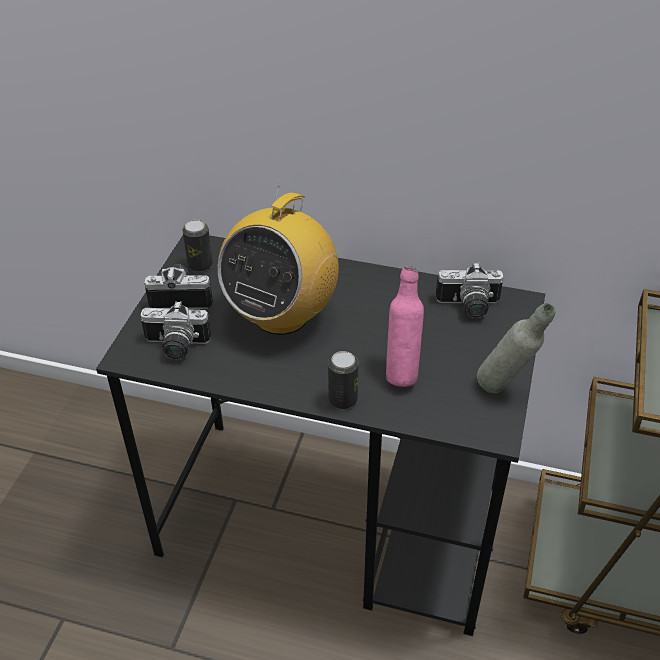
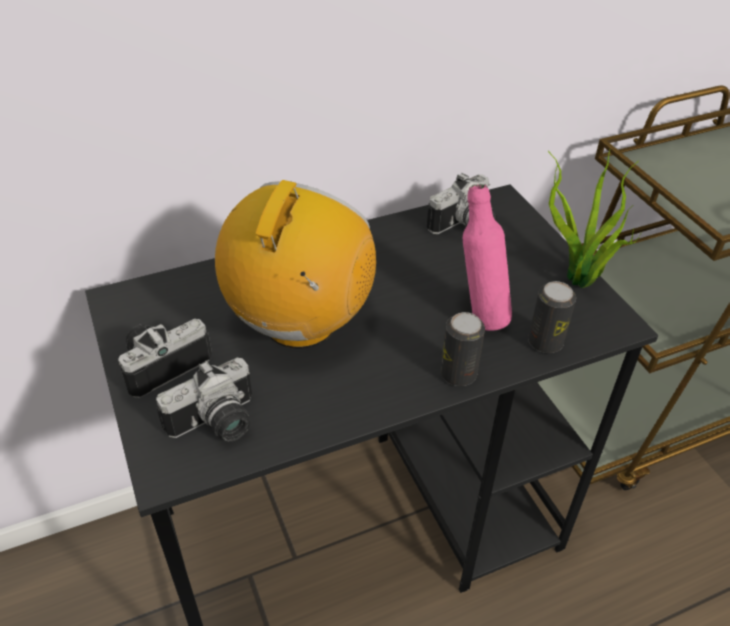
camera: 40 degrees left, 0 degrees up
can [182,220,213,272] -> can moved to [528,281,576,353]
radio [218,186,339,335] -> radio turned 150 degrees counterclockwise [215,180,376,348]
grey bottle [477,303,555,393] -> potted plant [548,150,642,288]

